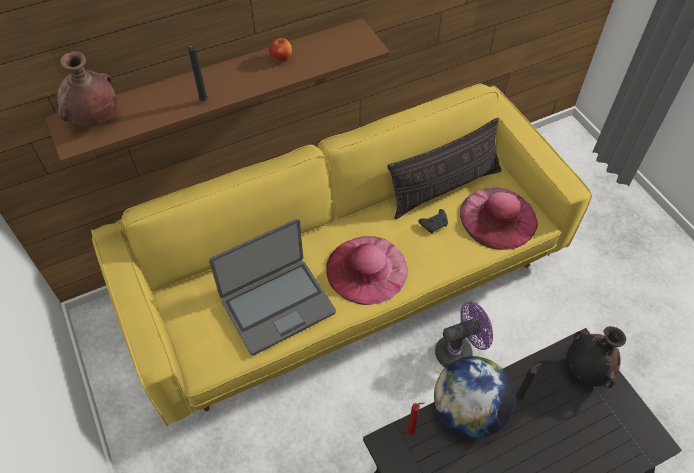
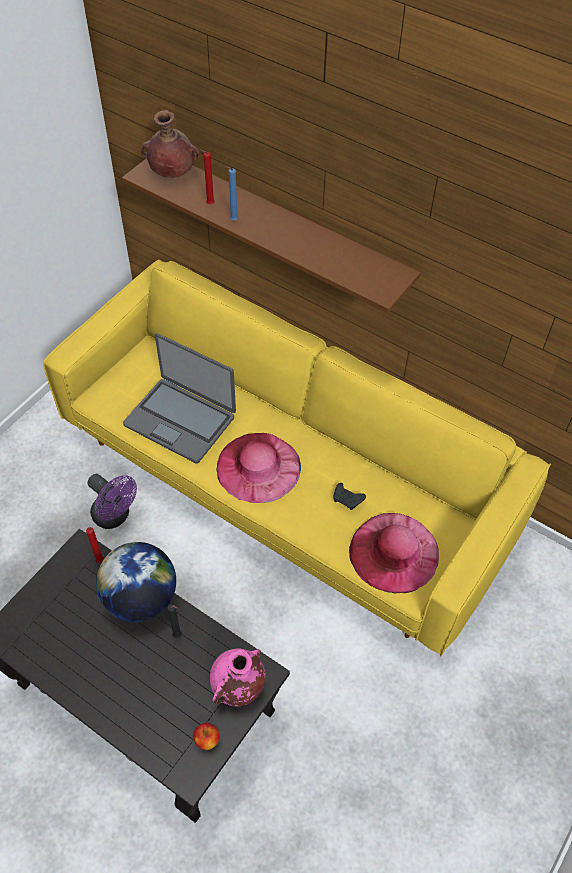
camera: 60 degrees right, 0 degrees up
black candle [188,46,208,101] -> blue candle [225,166,238,221]
apple [269,38,292,62] -> apple moved to [193,723,220,750]
pillow [387,118,502,219] -> none
purple fan [435,301,493,368] -> purple fan moved to [87,474,137,529]
black vase [566,326,626,388] -> pink vase [210,649,266,707]
none -> red candle [200,149,214,204]

